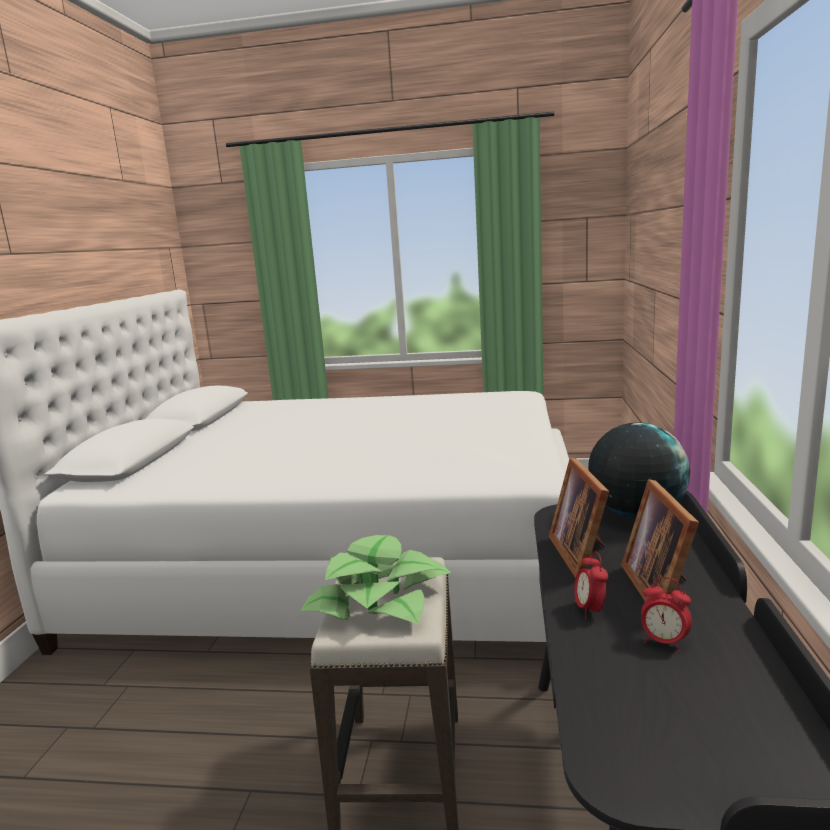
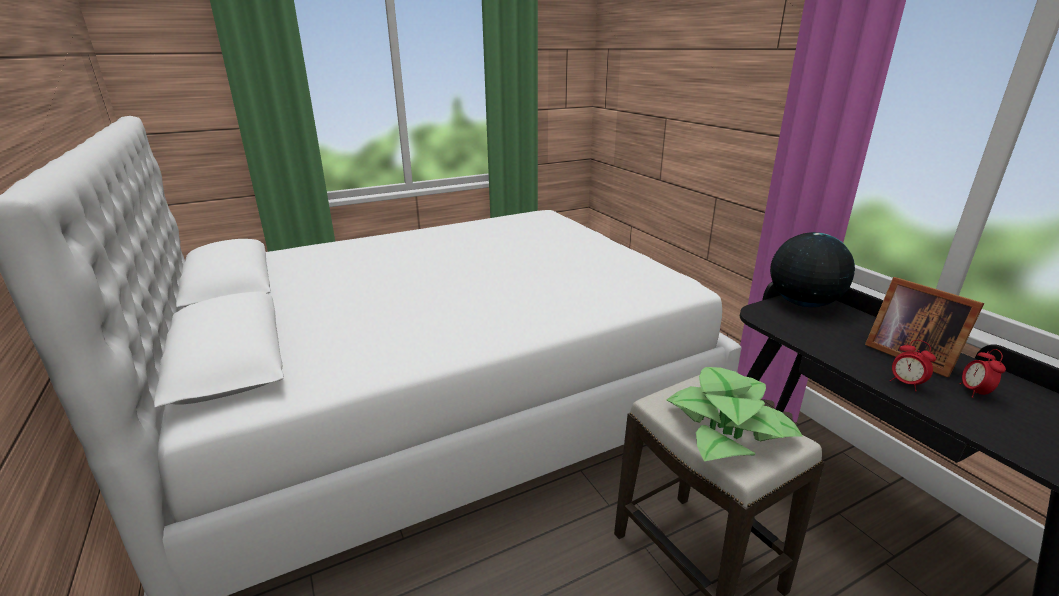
camera: 35 degrees left, 10 degrees up
picture frame [549,458,609,578] -> none
alarm clock [641,577,692,652] -> alarm clock turned 105 degrees clockwise [959,349,1006,398]

